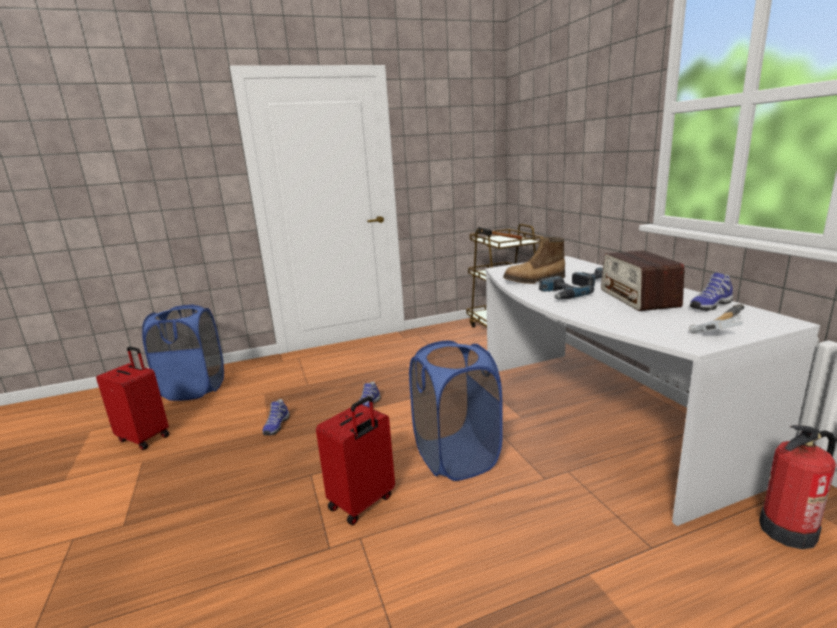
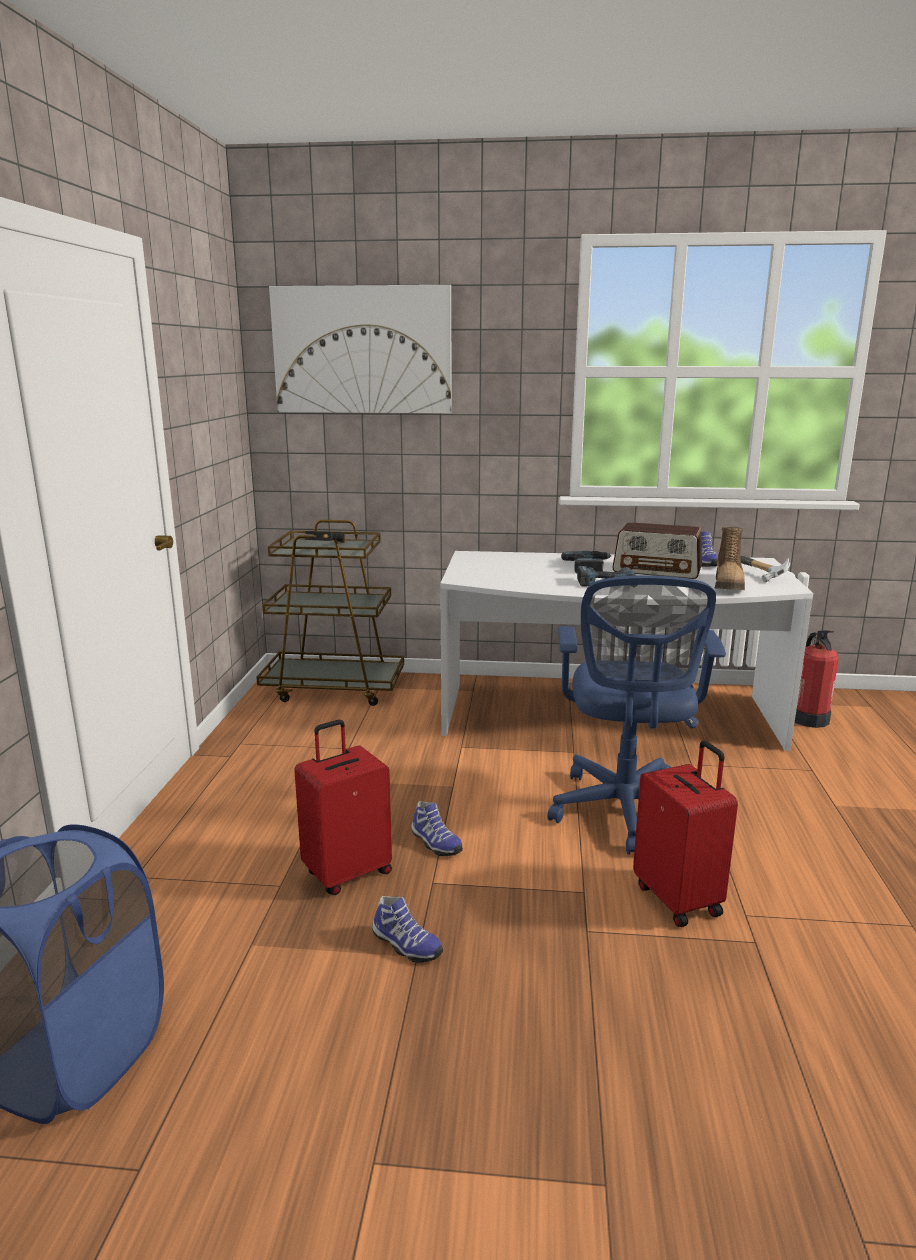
camera: 65 degrees left, 0 degrees up
red suitcase [96,346,170,450] -> red suitcase moved to [294,720,392,895]
blue laundry basket [409,341,503,481] -> blue office chair [547,575,726,855]
boot [503,236,565,284] -> boot moved to [715,526,745,590]
none -> picture [269,285,452,413]

